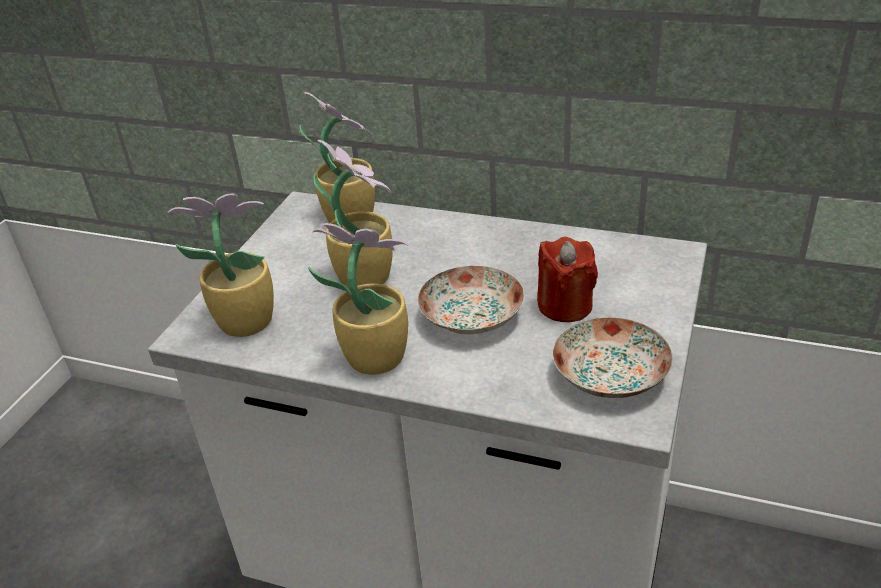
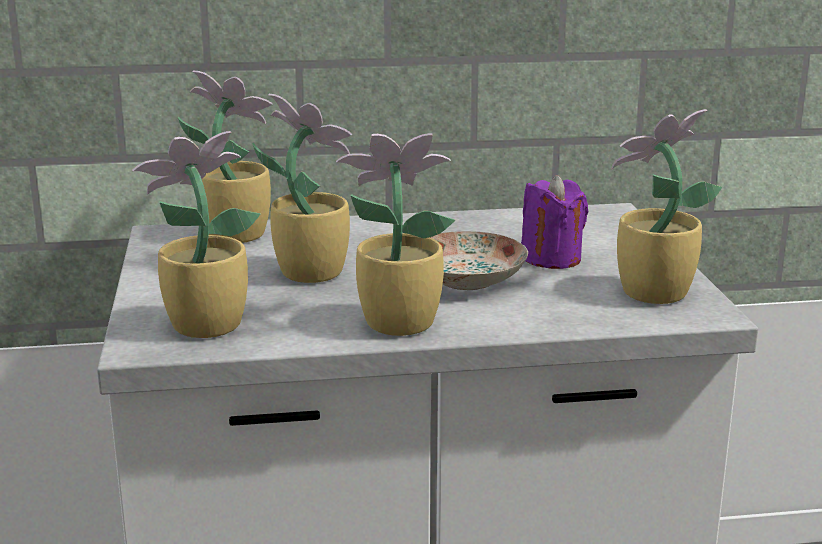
camera: 30 degrees left, 15 degrees down
red candle [537,237,598,322] -> purple candle [521,175,588,269]
plate [552,317,673,398] -> potted plant [611,109,722,304]

